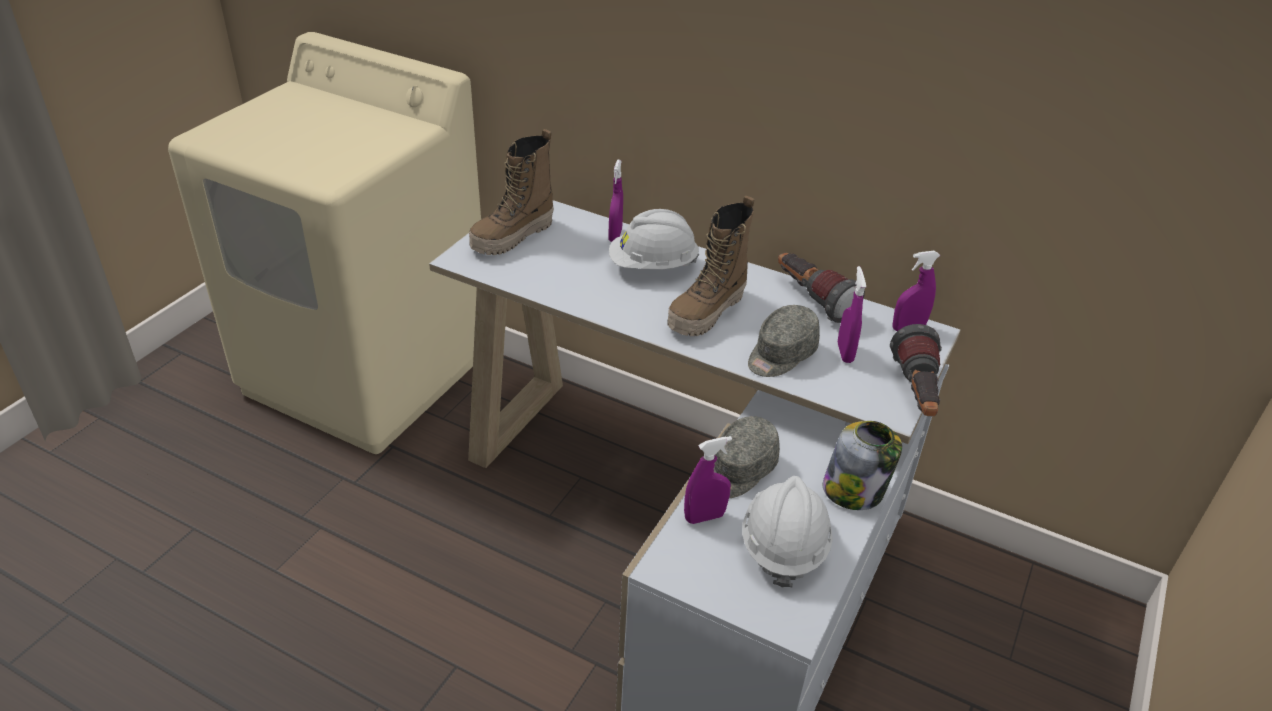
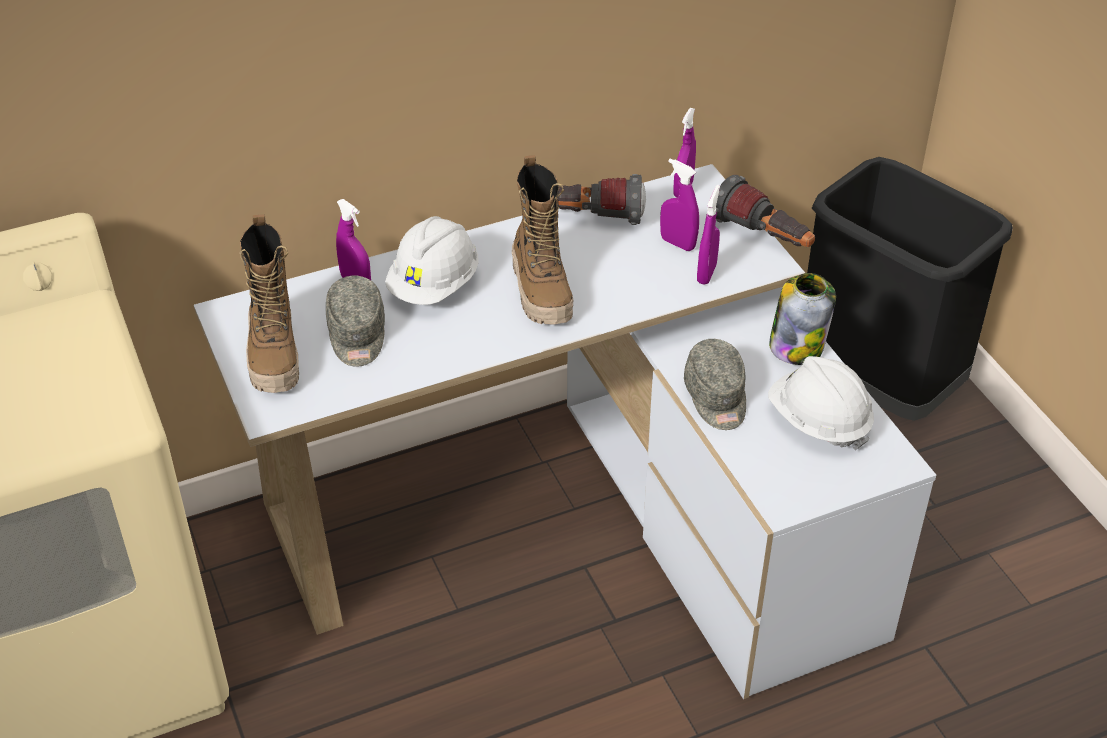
camera: 50 degrees left, 5 degrees up
purple spray bottle [684,436,732,524] -> purple spray bottle moved to [697,185,720,285]
grey cap [748,305,820,377] -> grey cap moved to [326,276,385,367]
none -> black trash can [807,157,1013,421]

